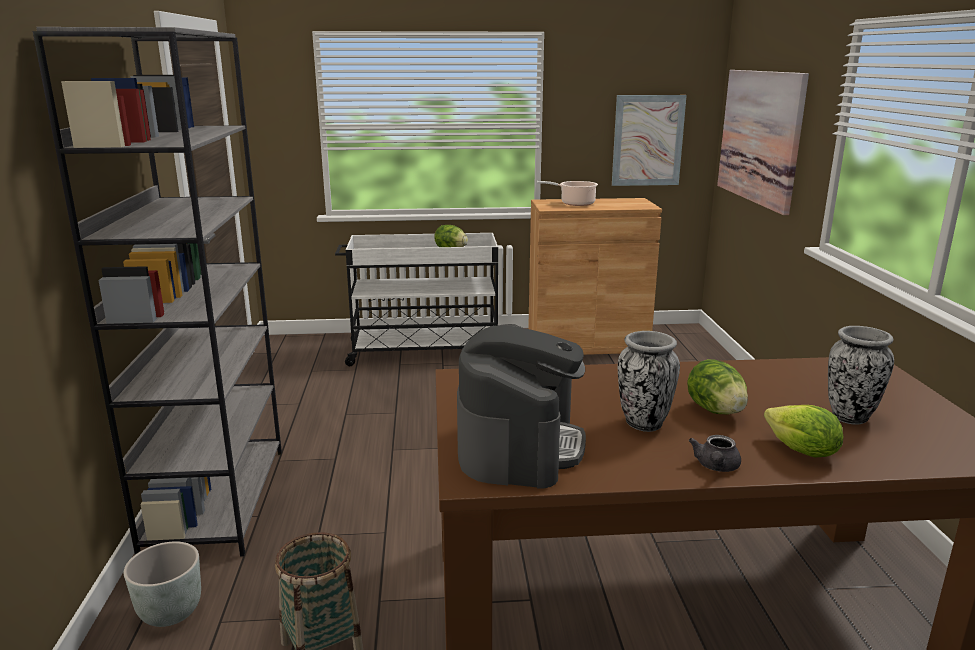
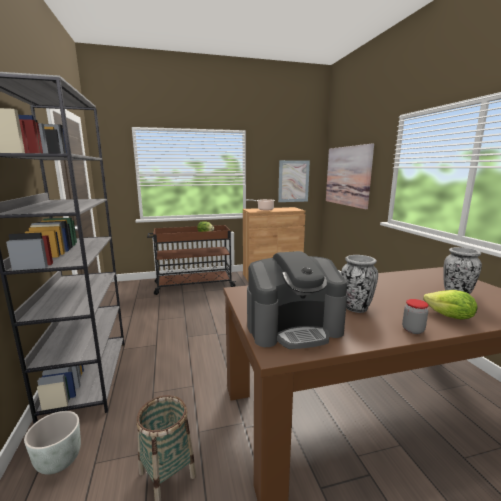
camera: 10 degrees left, 5 degrees down
white cart [335,233,498,366] -> brown cart [147,225,236,295]
coffee machine [457,324,586,488] -> coffee machine turned 75 degrees clockwise [247,251,347,349]
lettuce [687,359,748,414] -> none
grey teapot [689,435,741,472] -> jar [402,299,429,334]

